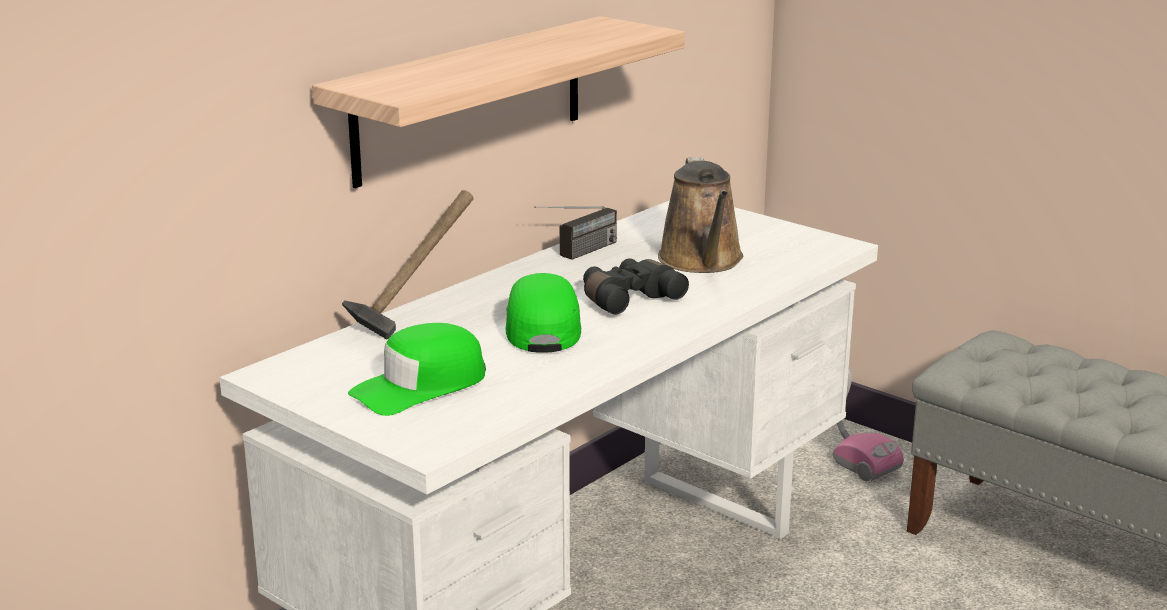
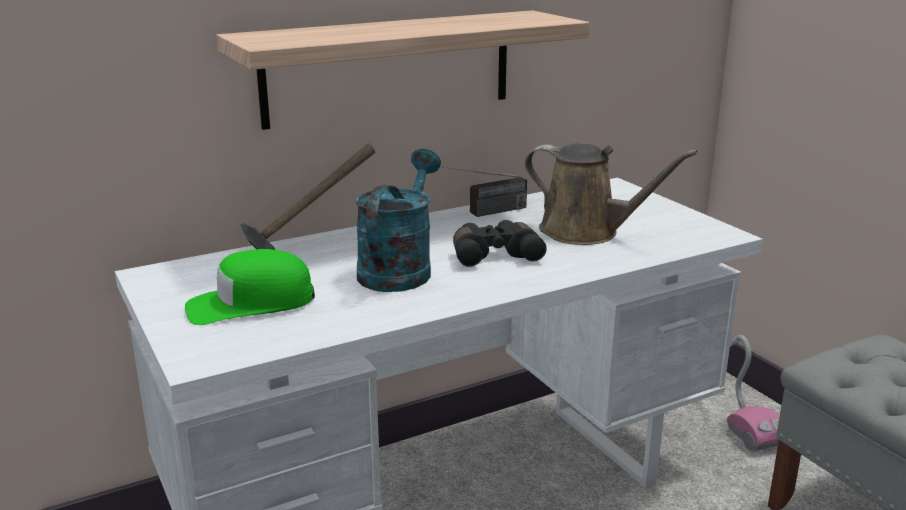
camera: 20 degrees right, 0 degrees up
green cap [505,273,581,353] -> turquoise watering can [356,149,441,292]
brown watering can [658,157,743,273] -> brown watering can turned 75 degrees counterclockwise [525,143,698,245]

